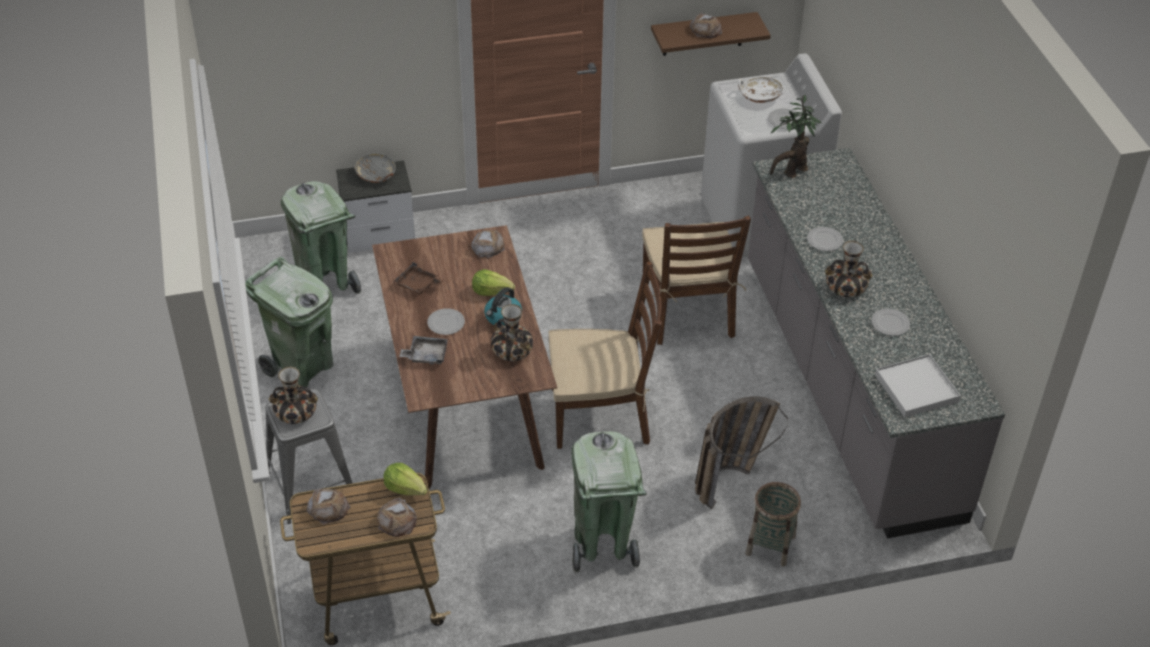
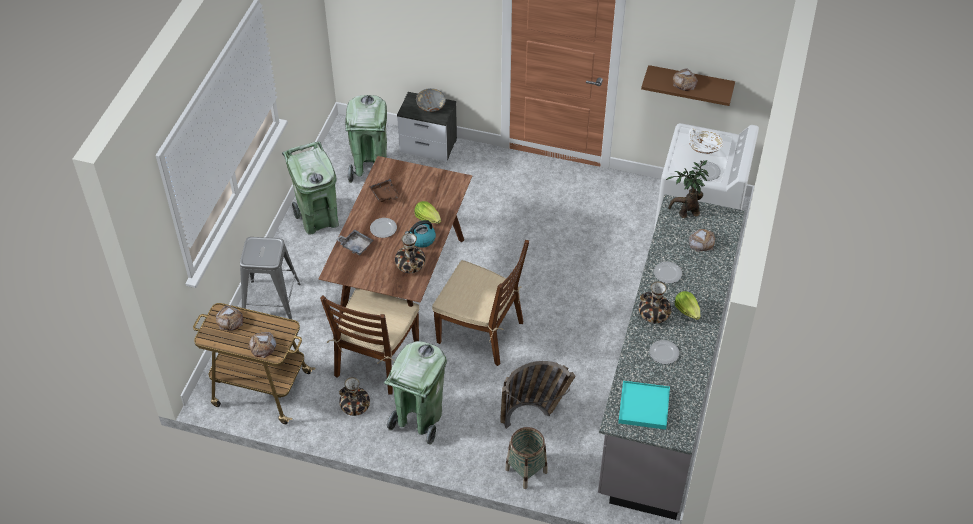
camera: 30 degrees right, 5 degrees up
vase [269,367,318,424] -> vase moved to [339,377,370,416]
lettuce [384,463,427,495] -> lettuce moved to [675,291,700,320]
bread [471,229,505,258] -> bread moved to [689,229,716,252]
brown chair [642,215,751,345] -> brown chair moved to [320,288,420,395]
white tray [875,354,961,418] -> turquoise tray [618,381,670,430]

